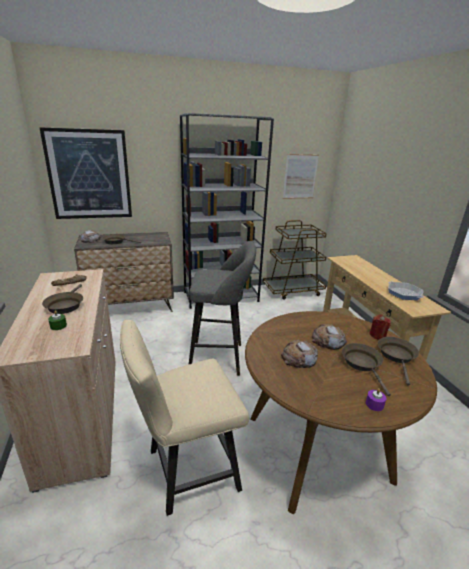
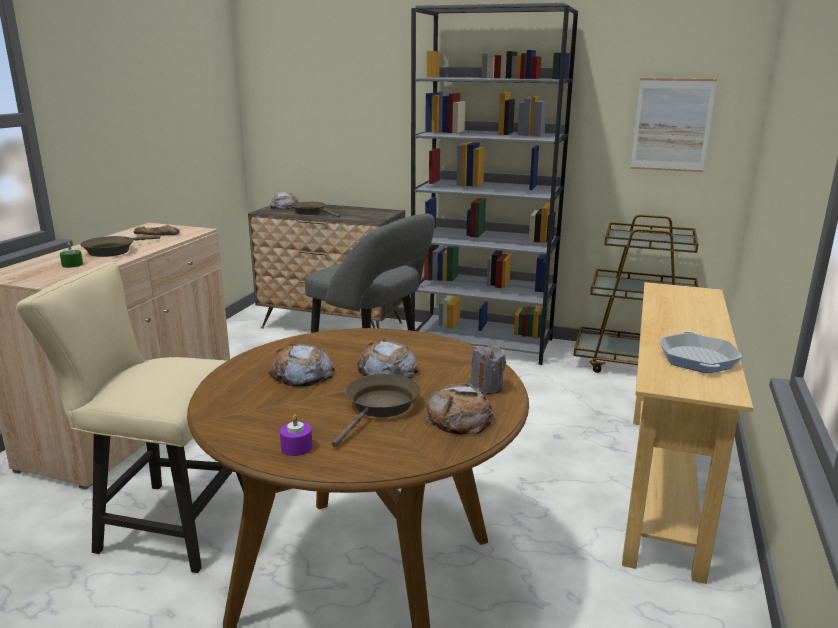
camera: 35 degrees right, 5 degrees down
picture [39,127,132,219] -> none
red candle [370,315,391,339] -> grey candle [470,345,506,394]
brown frying pan [378,337,419,386] -> bread [426,383,494,435]

